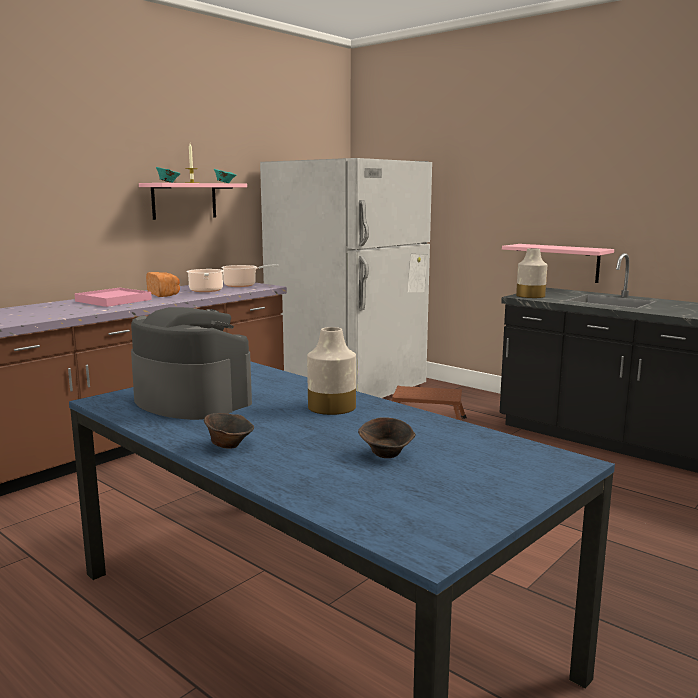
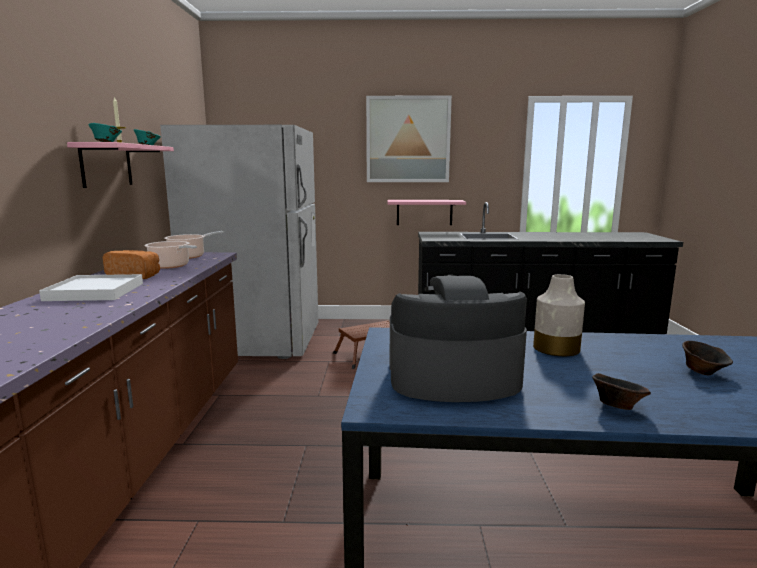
camera: 40 degrees left, 0 degrees up
pink tray [75,288,152,307] -> white tray [39,274,143,301]
beige vase [516,248,547,298] -> none
none -> picture [366,95,452,182]

